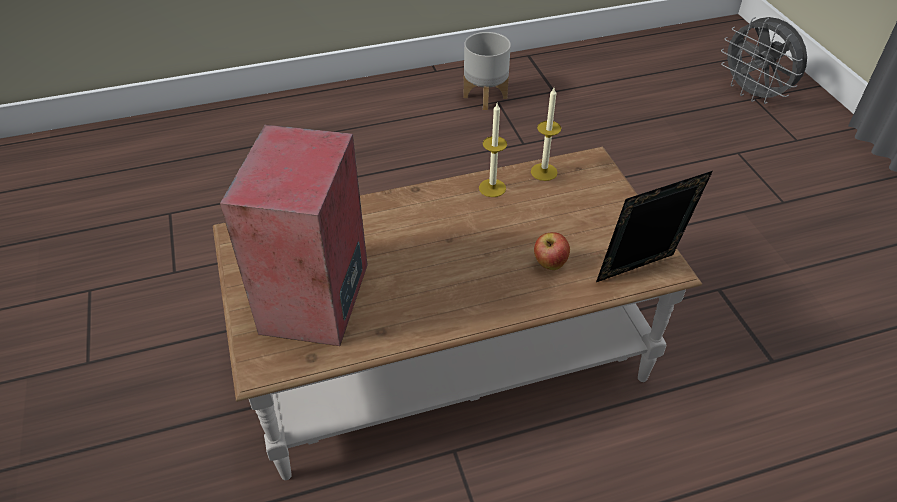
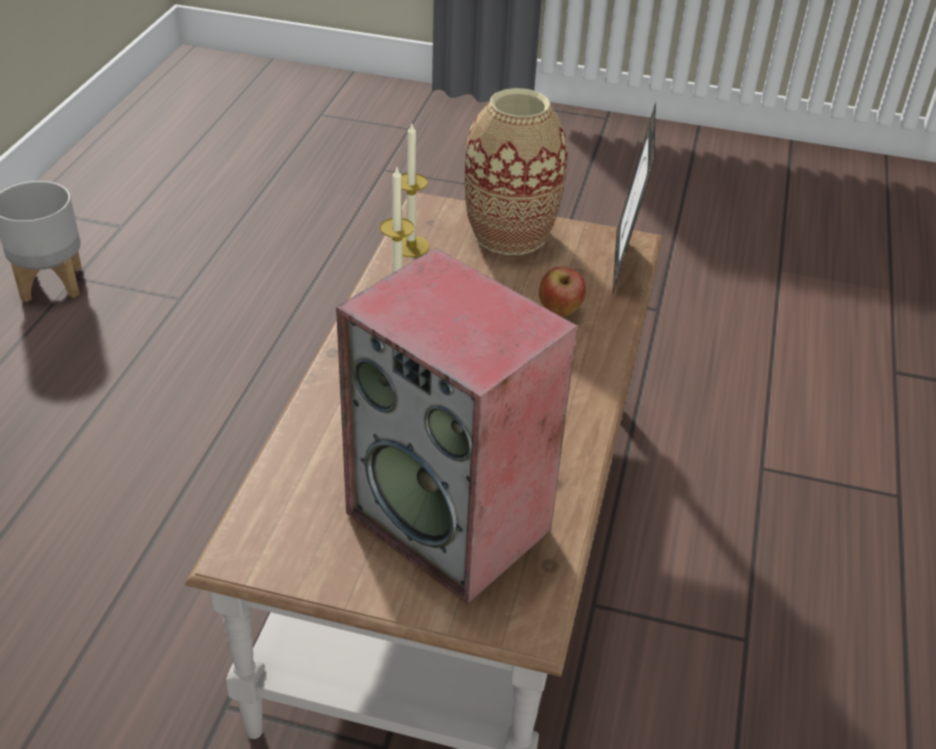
camera: 60 degrees left, 5 degrees down
grey fan [721,17,807,104] -> none
none -> vase [465,88,568,255]

